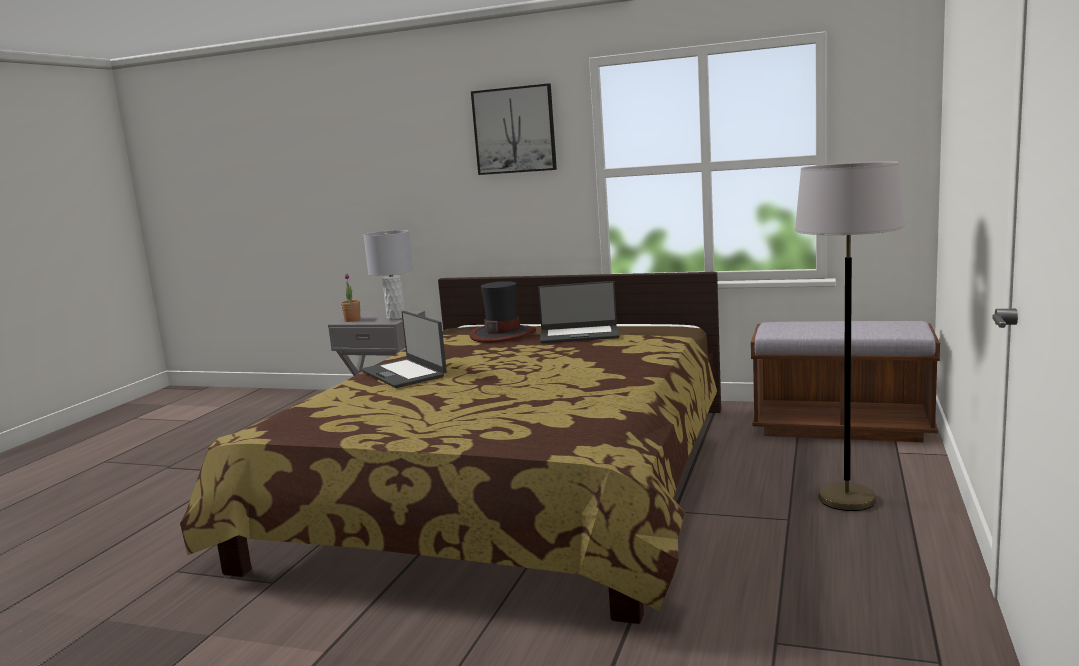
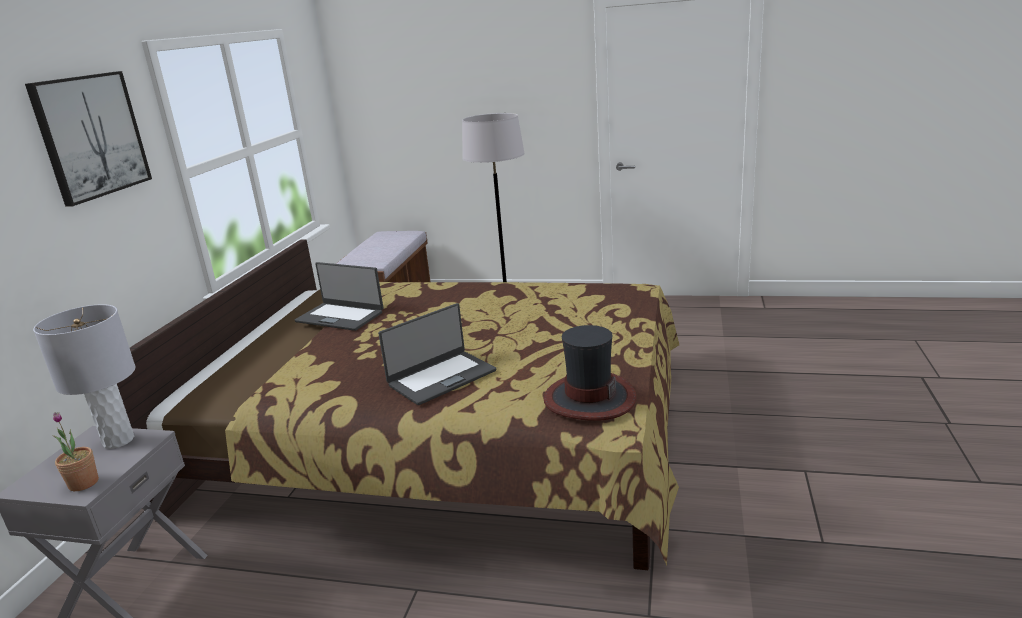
camera: 95 degrees left, 10 degrees up
hat [469,281,536,343] -> hat moved to [544,325,636,421]
laptop [538,281,620,343] -> laptop turned 120 degrees clockwise [295,262,384,331]

